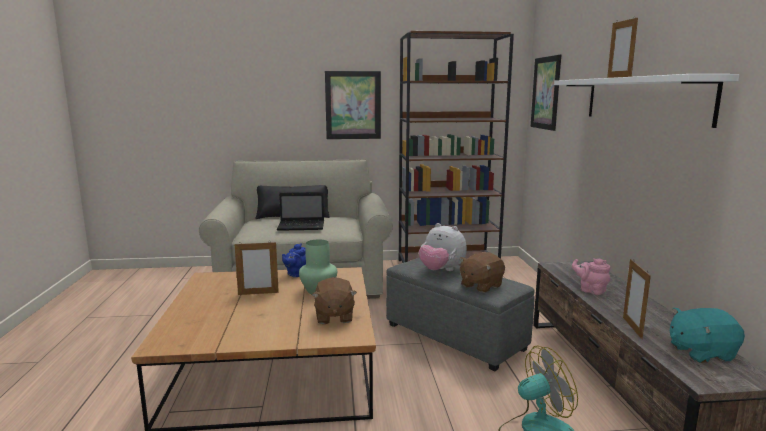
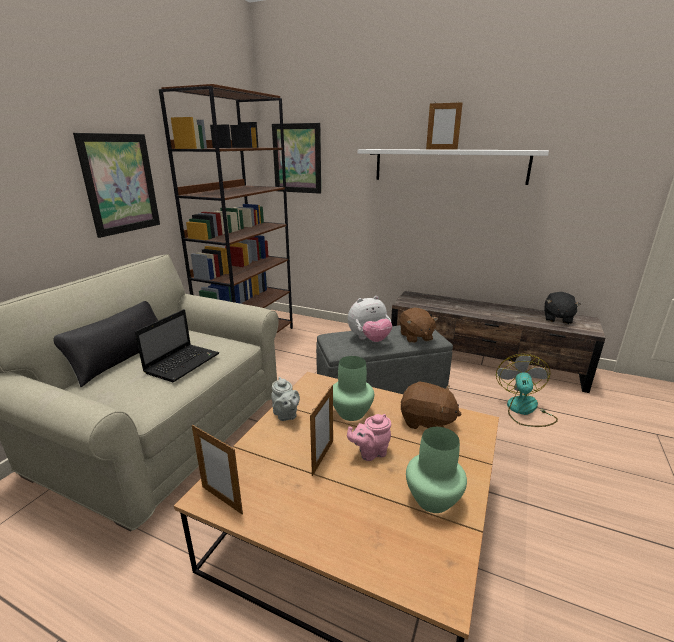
camera: 60 degrees left, 10 degrees up
blue teapot [282,243,306,277] -> grey teapot [271,377,300,421]
pink teapot [572,258,610,295] -> pink teapot moved to [347,414,391,461]
picture frame [623,259,651,339] -> picture frame moved to [192,425,243,514]
turquoise plush toy [670,308,745,363] -> black plush toy [544,292,581,324]
none -> green vase [406,427,467,513]

